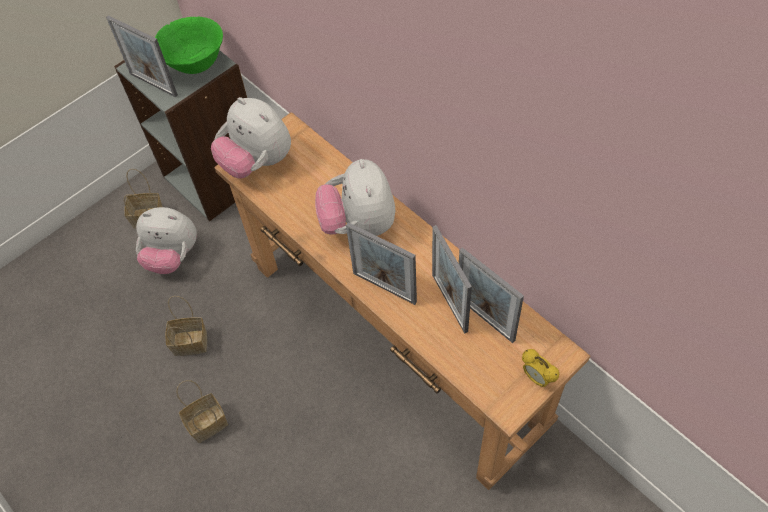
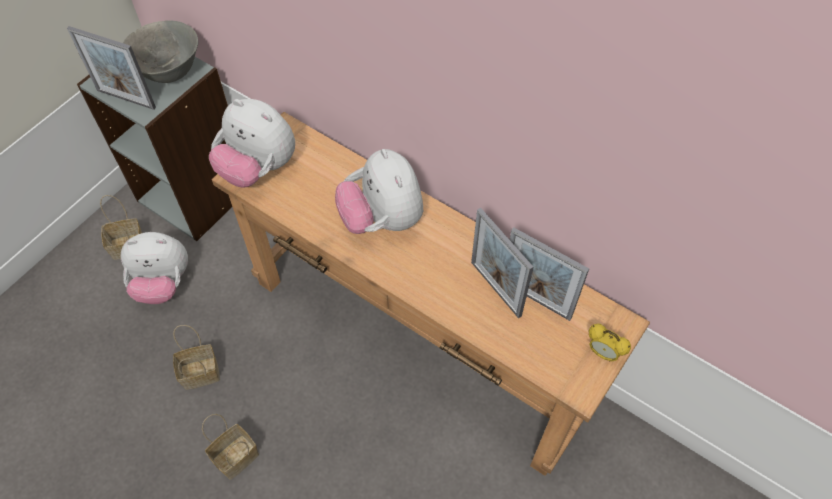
camera: 15 degrees left, 0 degrees up
green bowl [155,17,223,74] -> grey bowl [123,20,198,83]
picture frame [346,222,417,305] -> none

